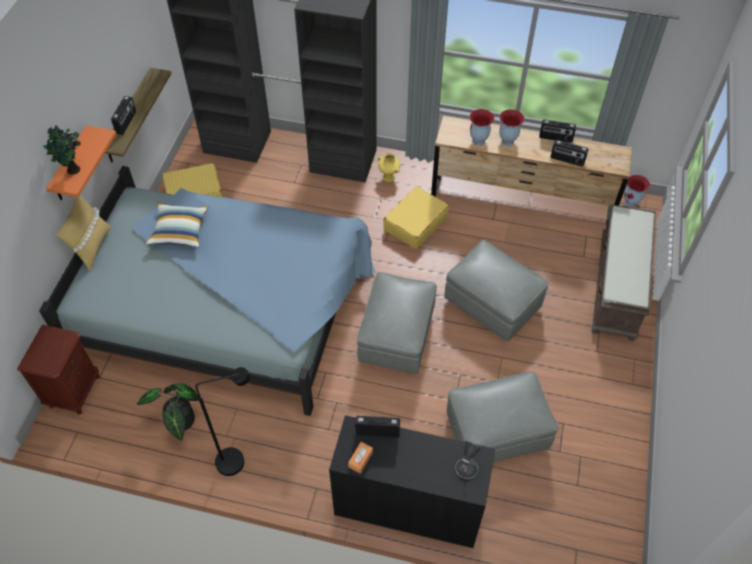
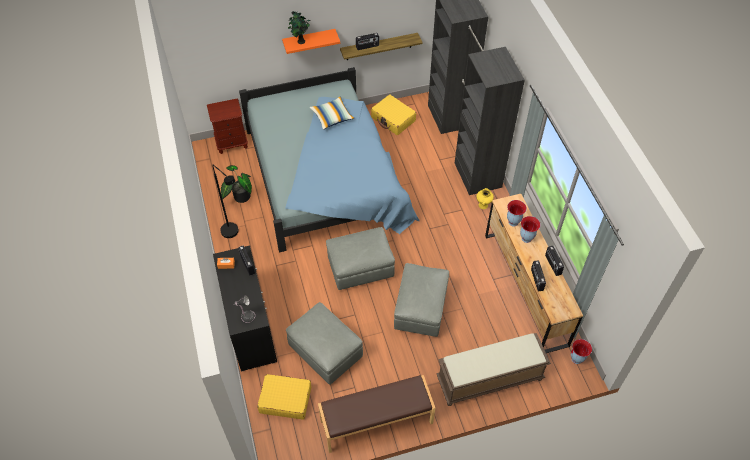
camera: 60 degrees right, 0 degrees up
yellow pillow [56,195,111,271] -> none
yellow suitcase [384,186,449,249] -> yellow suitcase moved to [257,374,311,420]
none -> brown bench [318,375,435,453]

